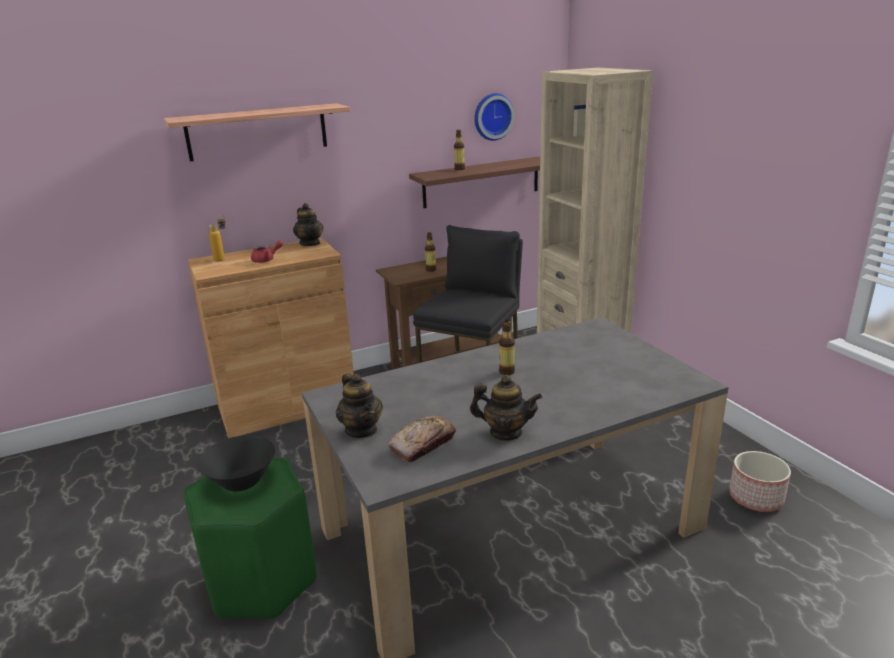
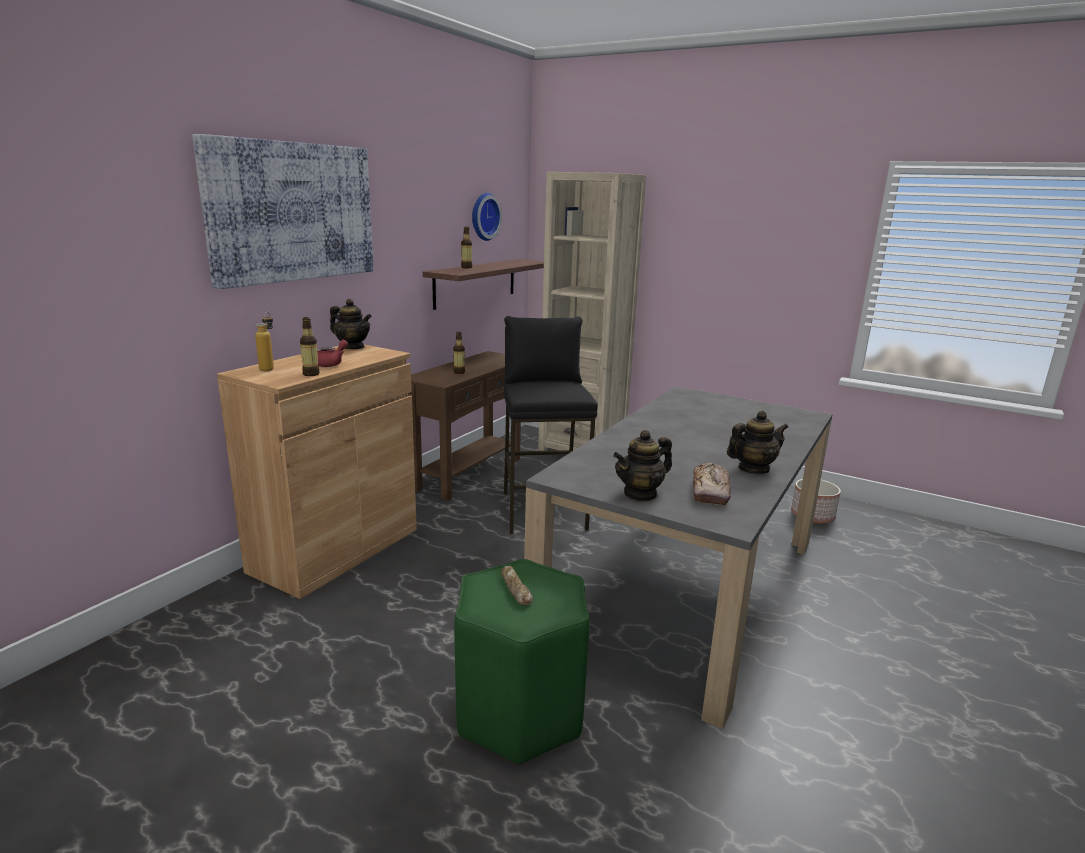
camera: 35 degrees left, 5 degrees down
shelf [164,103,350,161] -> picture [192,134,373,289]
black bowl [198,435,275,491] -> bread [501,565,533,605]
teapot [336,373,383,438] -> teapot turned 120 degrees clockwise [613,430,672,501]
bottle [499,320,515,375] -> bottle moved to [300,317,320,376]

